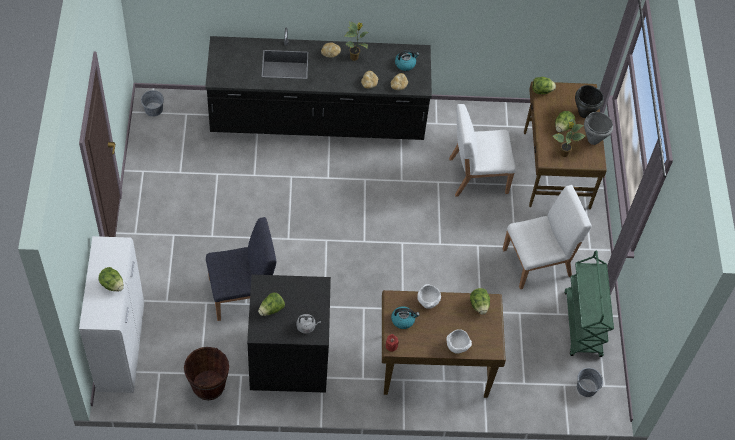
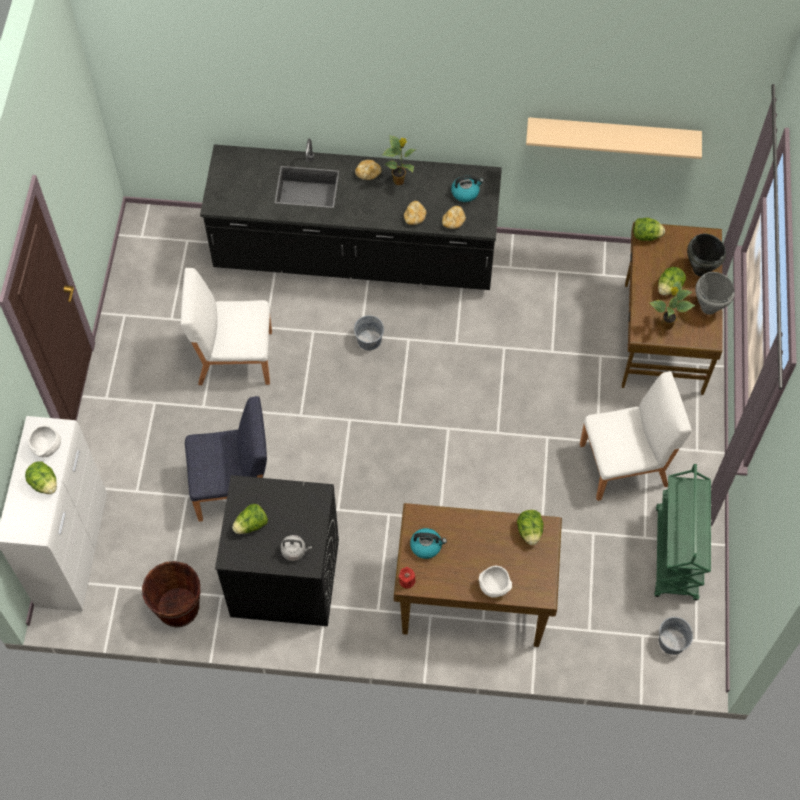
camera: 10 degrees right, 5 degrees up
grey bucket [141,90,164,117] -> grey bucket moved to [354,315,384,350]
white bowl [417,284,441,309] -> white bowl moved to [28,424,61,457]
white chair [449,104,516,197] -> white chair moved to [181,268,272,385]
none -> beige shelf [526,117,702,159]

